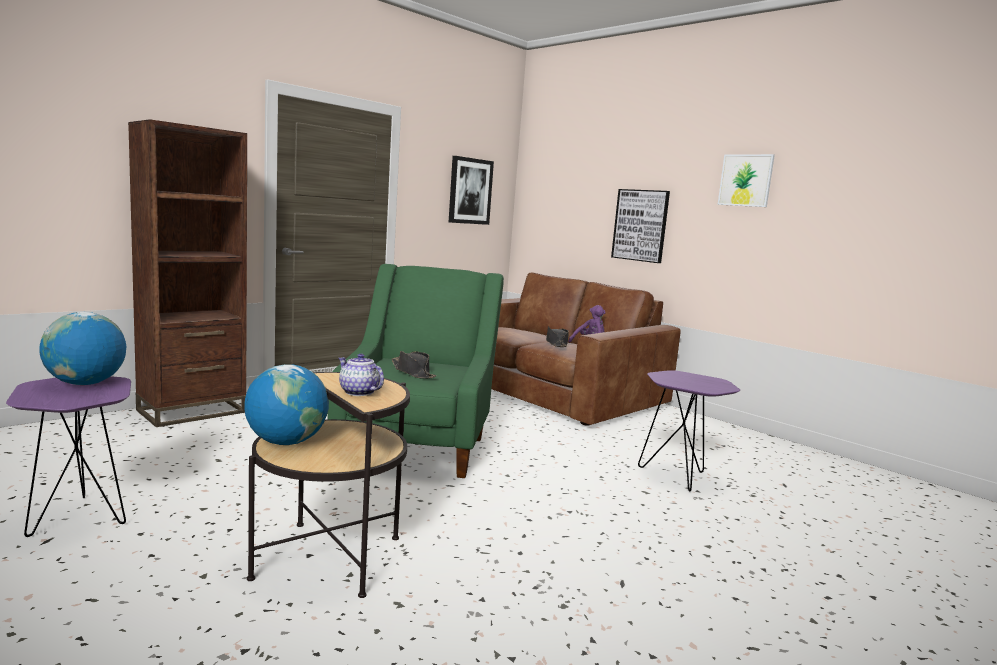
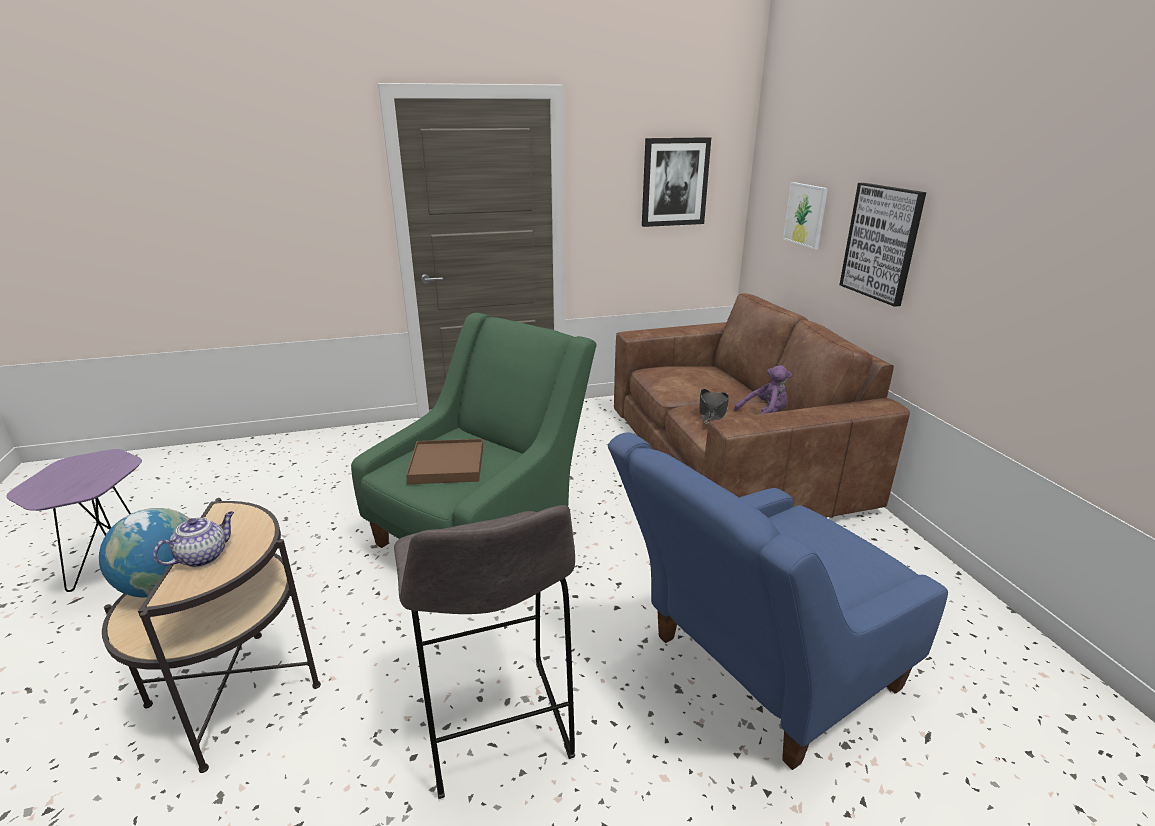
camera: 30 degrees right, 15 degrees up
globe [39,312,127,385] -> none
brown bookcase [128,119,247,427] -> none
teapot [339,354,384,396] -> teapot turned 60 degrees clockwise [153,511,234,567]
black hat [392,351,436,379] -> brown tray [406,439,483,484]
purple side table [638,370,740,492] -> blue armchair [608,432,948,770]
picture [718,154,775,207] -> picture moved to [783,182,828,250]
none -> grey stool [394,505,575,799]

